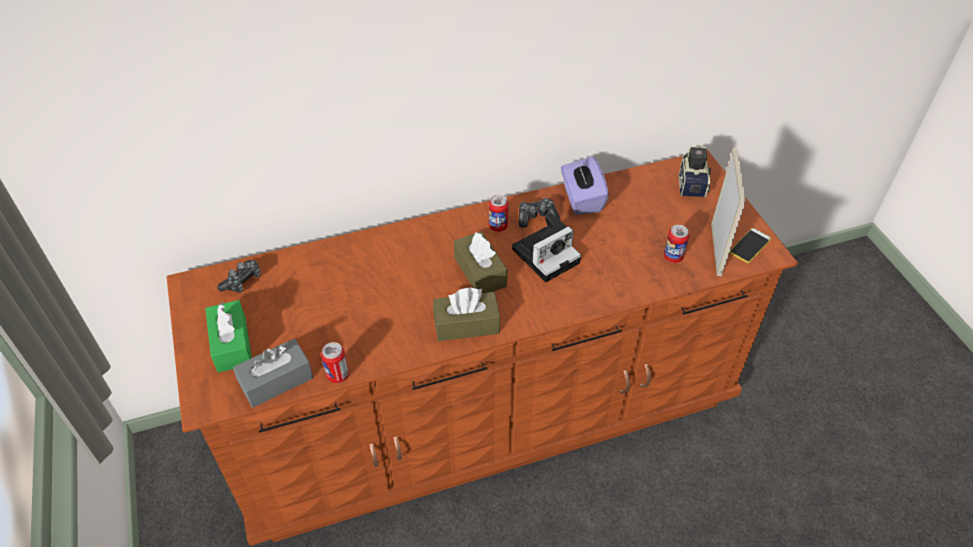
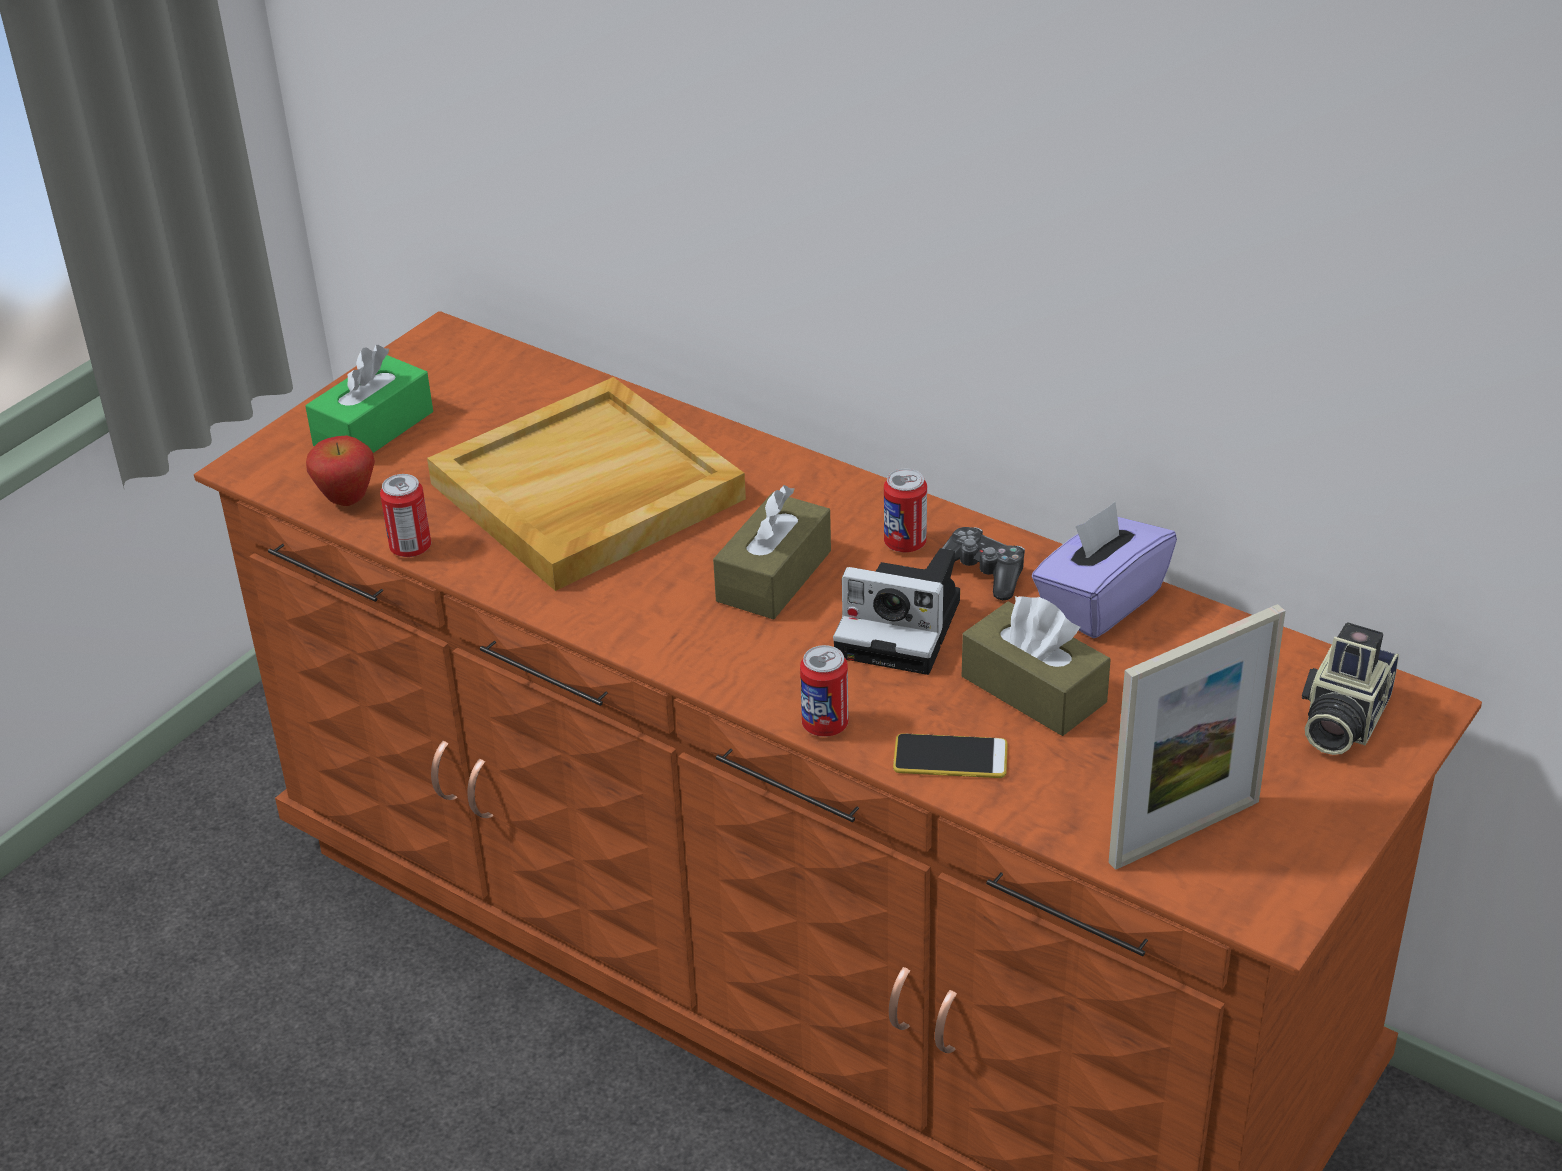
camera: 55 degrees right, 10 degrees down
game controller [217,260,260,293] -> none
grey tissue box [233,339,313,408] -> apple [306,436,375,506]
brown tissue box [433,287,500,341] -> brown tissue box moved to [962,596,1111,736]
can [664,225,689,263] -> can moved to [800,645,849,737]
camera [678,145,711,198] -> camera turned 150 degrees clockwise [1302,622,1399,755]
phone [729,228,772,263] -> phone moved to [893,733,1008,778]
none -> beige tray [427,377,746,591]

